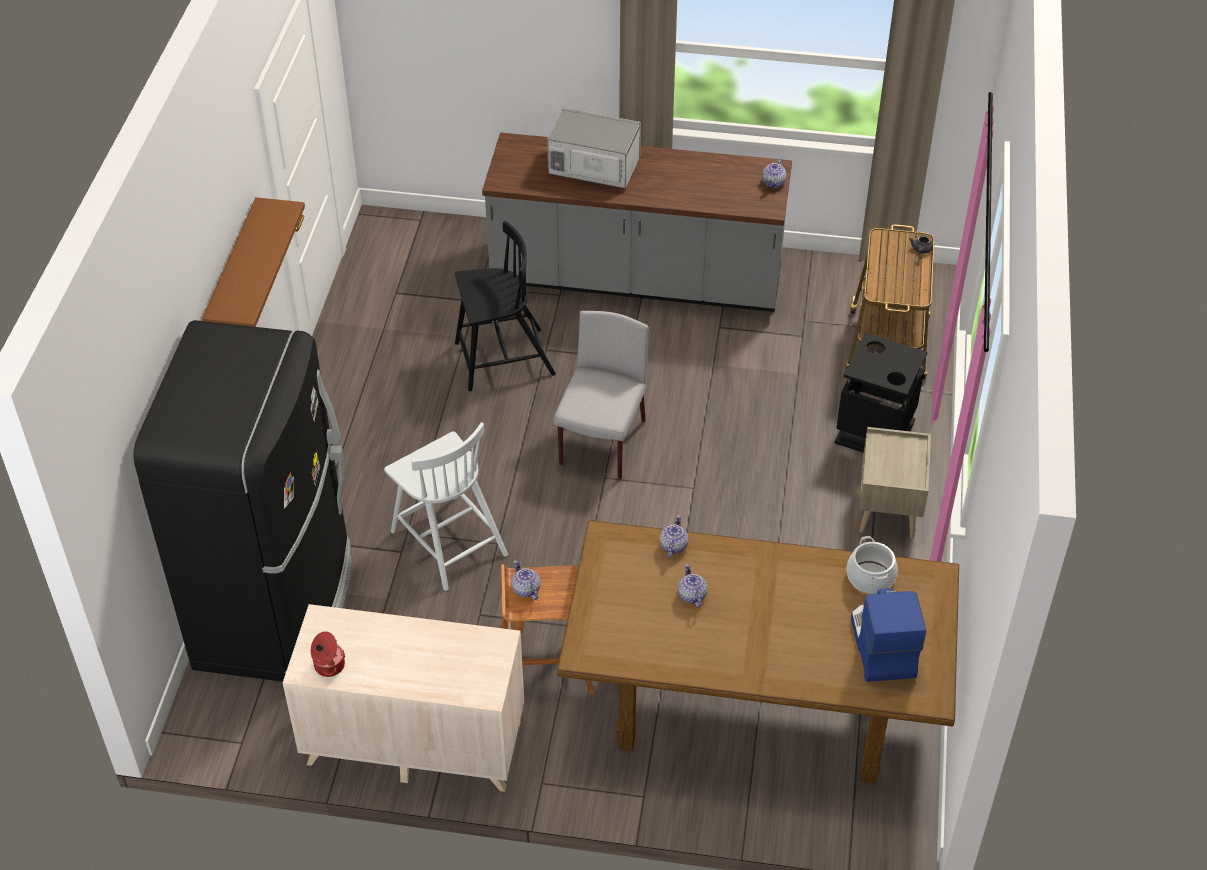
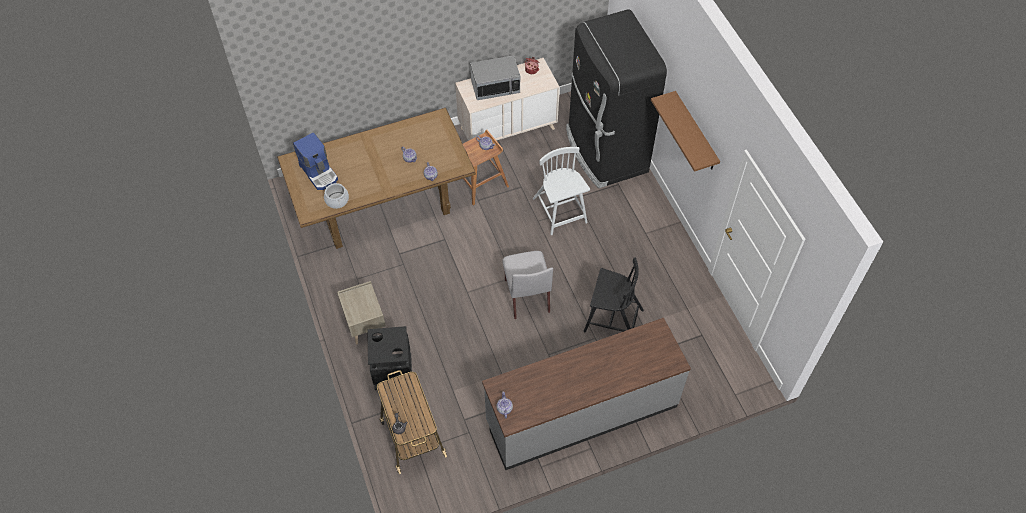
camera: 150 degrees right, 10 degrees up
white chair [384,422,508,591] -> white chair turned 45 degrees clockwise [533,147,590,235]
black chair [455,221,556,391] -> black chair turned 120 degrees counterclockwise [584,257,644,332]
microwave [547,108,641,189] -> microwave moved to [470,55,520,100]

